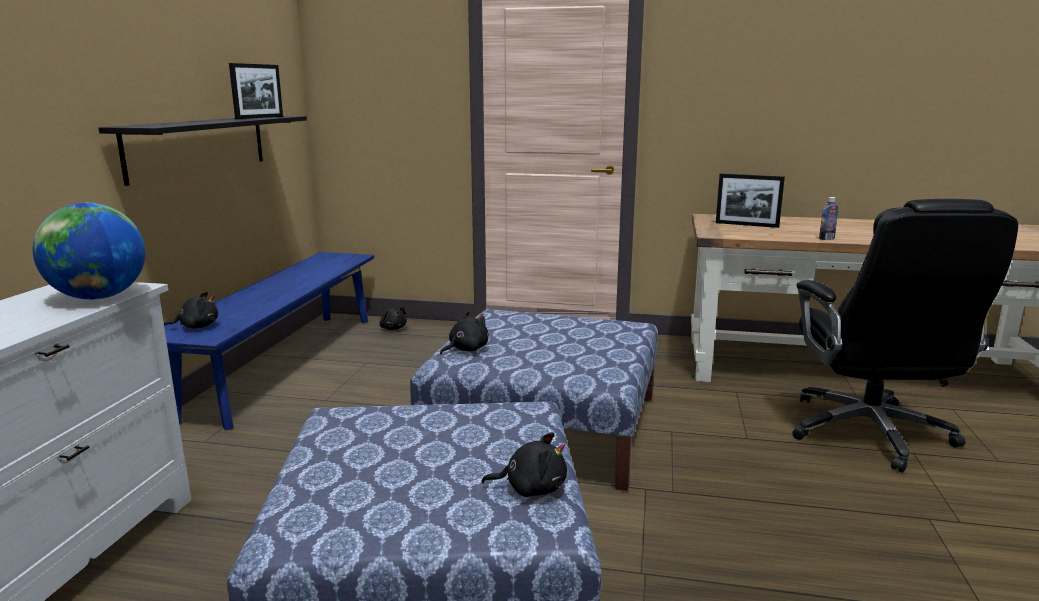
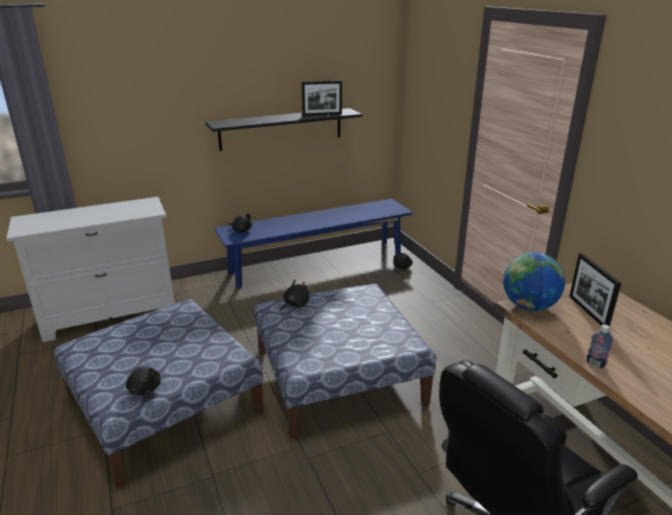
camera: 55 degrees right, 10 degrees up
globe [33,203,145,300] -> globe moved to [503,252,565,311]
black plush toy [440,311,489,355] -> black plush toy turned 60 degrees counterclockwise [279,280,309,311]

